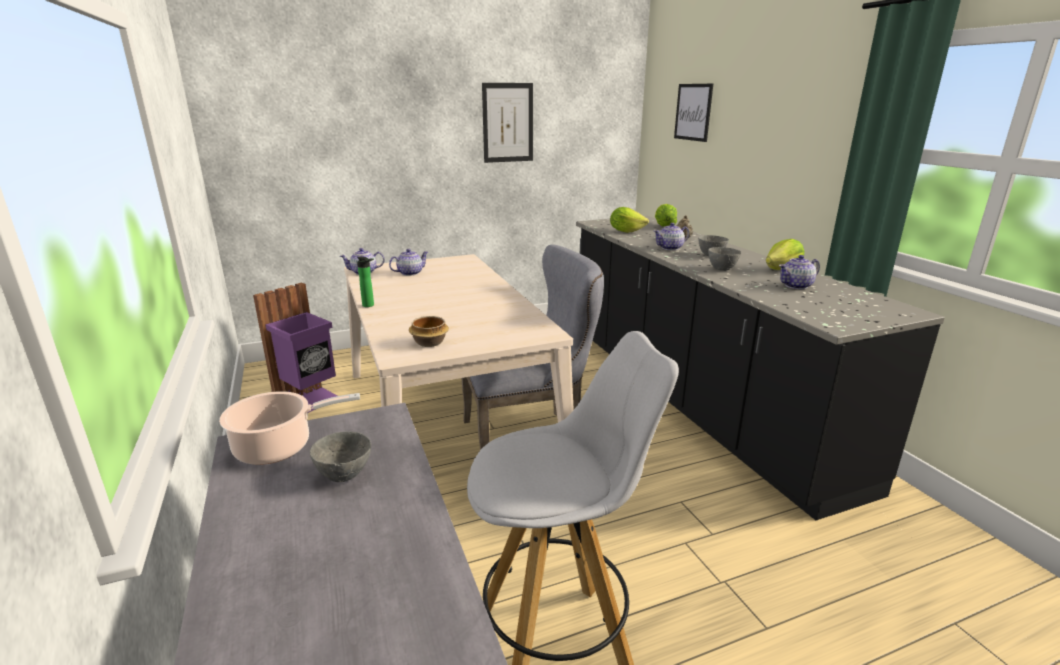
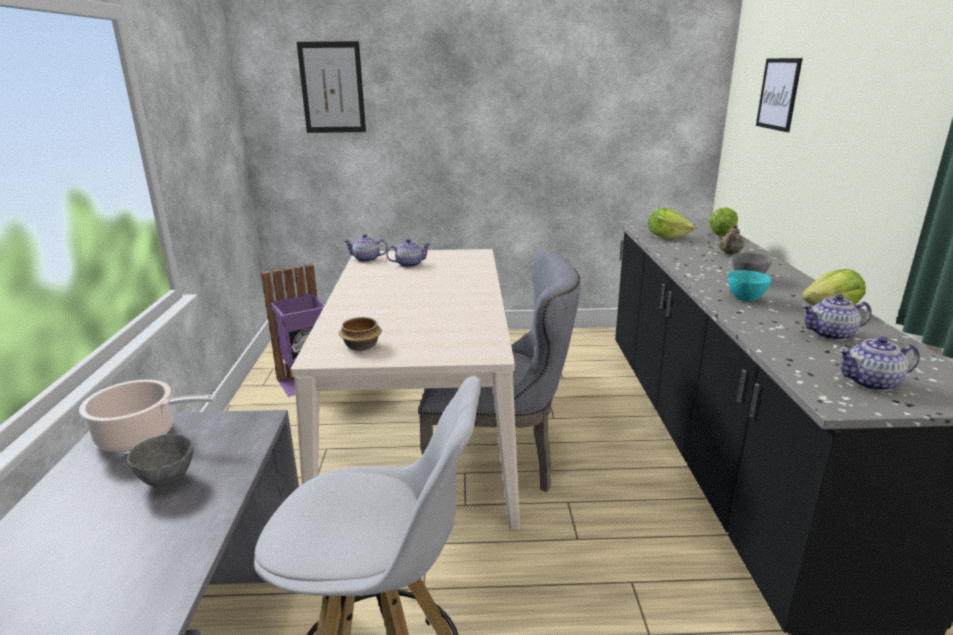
camera: 20 degrees right, 0 degrees up
bottle [357,256,374,307] -> none
picture [482,83,533,163] -> picture moved to [297,41,366,133]
teapot [654,223,689,250] -> teapot moved to [838,336,920,392]
grey bowl [708,247,741,271] -> turquoise bowl [728,270,772,302]

